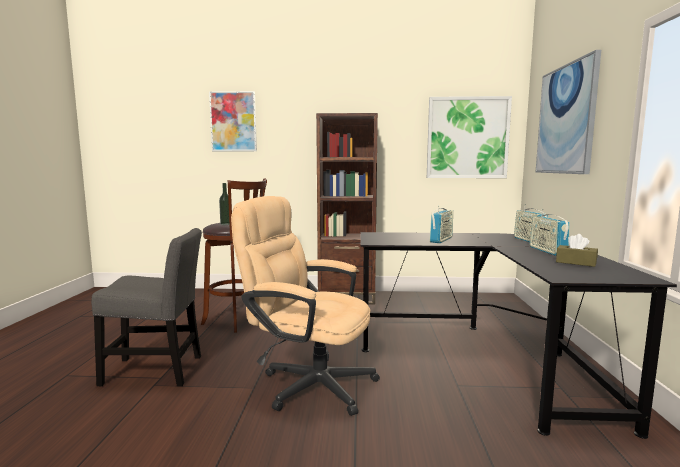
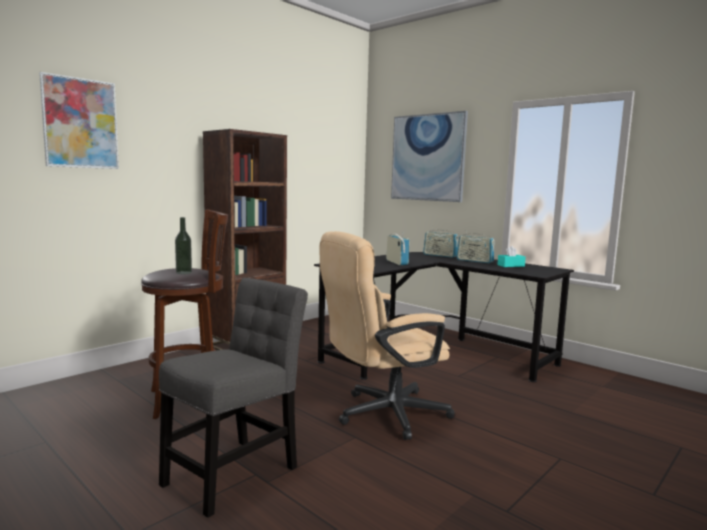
camera: 50 degrees left, 0 degrees up
picture [427,96,512,178] -> none
brown tissue box [556,234,598,267] -> turquoise tissue box [498,246,526,267]

